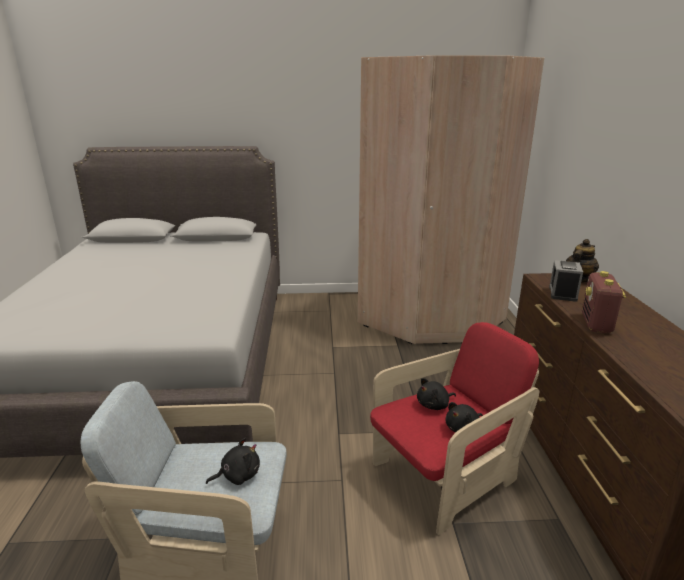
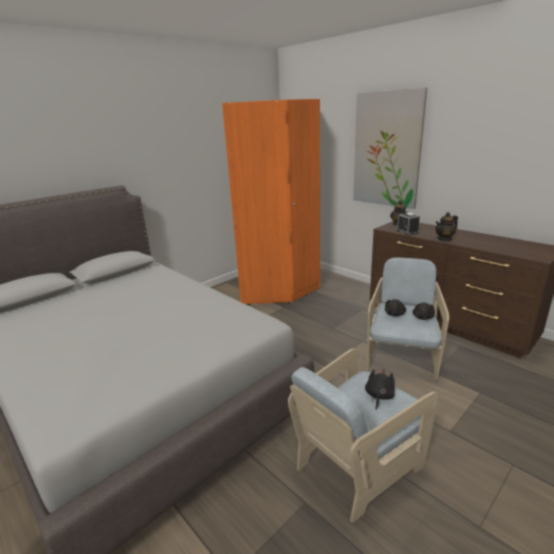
camera: 40 degrees left, 0 degrees up
beige wardrobe [358,55,544,344] -> orange wardrobe [222,99,320,305]
red armchair [370,322,539,535] -> beige armchair [367,258,449,381]
radio [582,271,626,333] -> teapot [435,212,458,241]
none -> picture [353,88,427,209]

